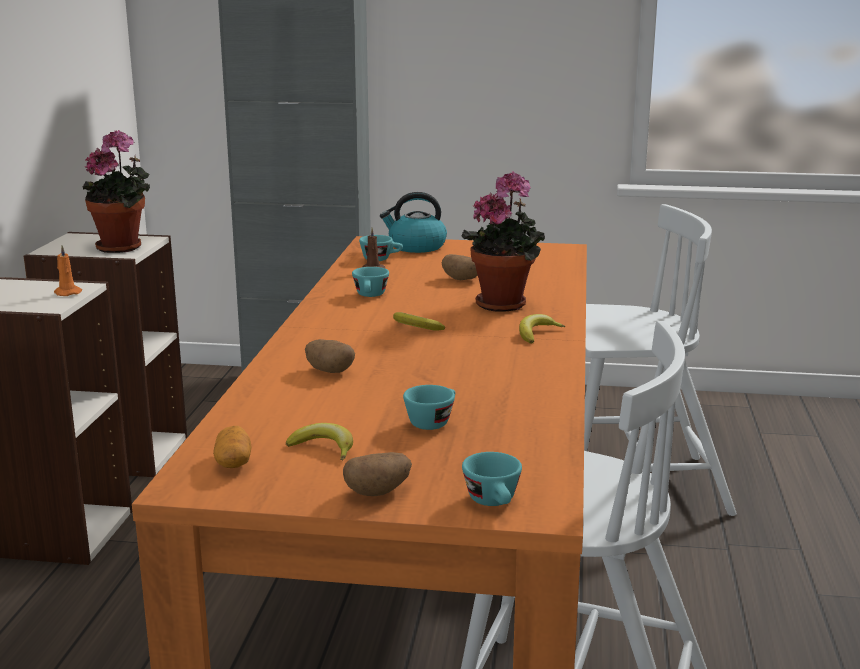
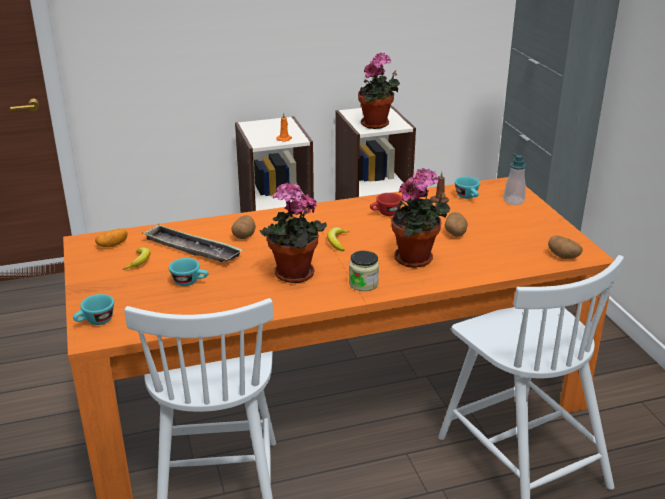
camera: 65 degrees right, 10 degrees up
potato [343,452,412,496] -> potato moved to [548,236,583,259]
turquoise cup [352,267,389,297] -> red cup [370,193,403,216]
kettle [380,192,447,253] -> soap dispenser [504,153,526,205]
banana [519,314,565,343] -> jar [349,251,379,291]
none -> tray [142,224,243,262]
none -> potted plant [260,182,327,283]

